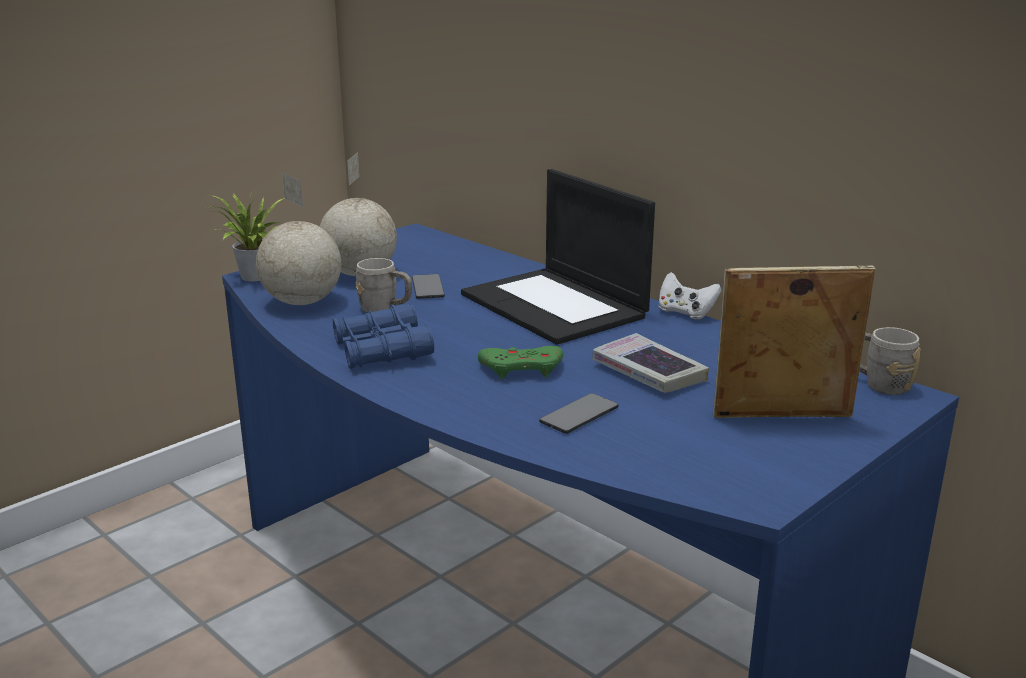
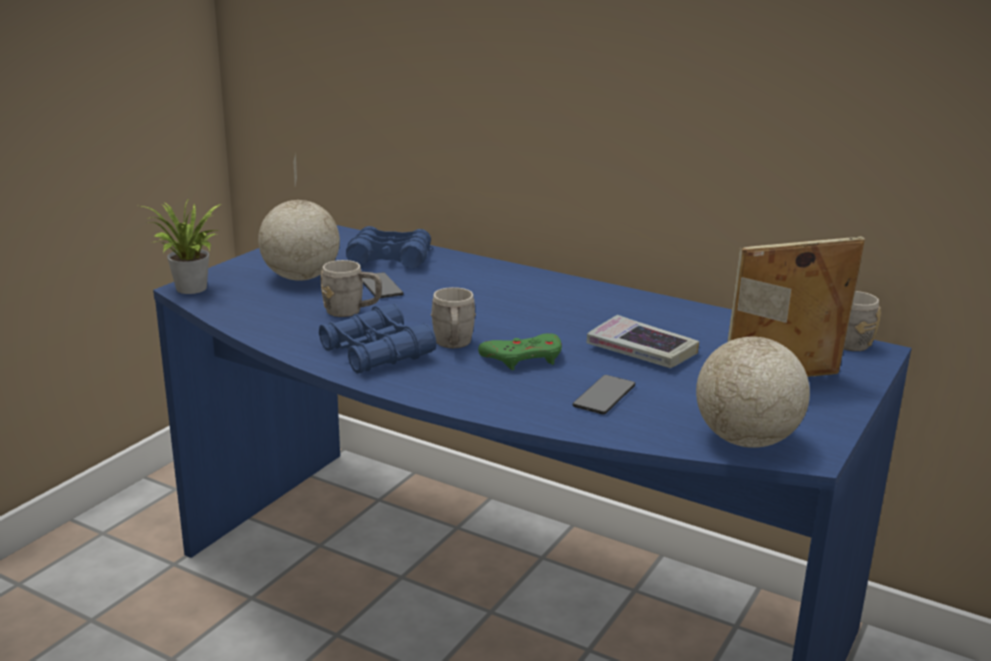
camera: 15 degrees left, 0 degrees up
globe [256,173,341,305] -> globe moved to [696,277,810,448]
laptop [461,169,655,345] -> none
white game controller [658,272,722,320] -> none
none -> blue binoculars [346,226,433,268]
none -> grey mug [431,287,476,348]

